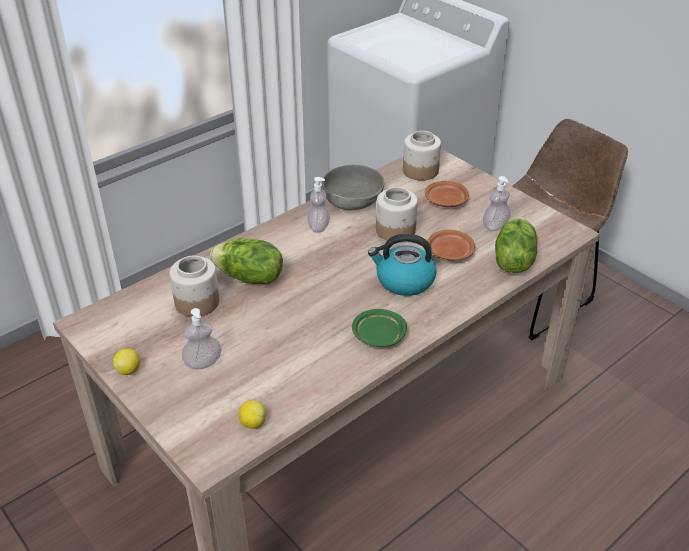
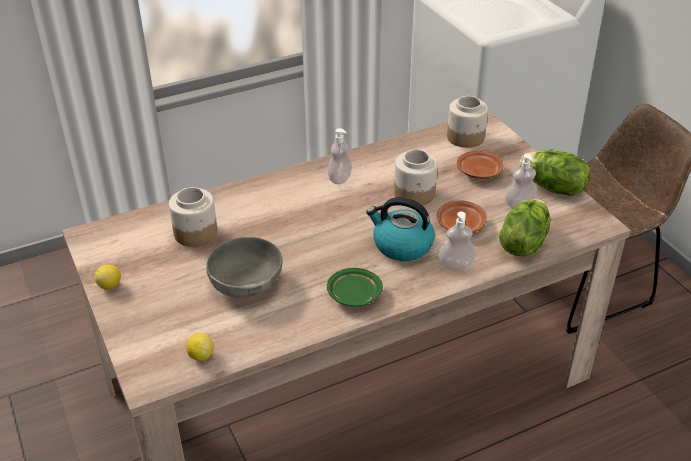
camera: 15 degrees right, 0 degrees up
soap dispenser [182,308,222,369] -> soap dispenser moved to [439,212,476,270]
lettuce [210,238,283,284] -> lettuce moved to [519,149,590,196]
grey bowl [322,165,384,210] -> grey bowl moved to [206,237,283,298]

